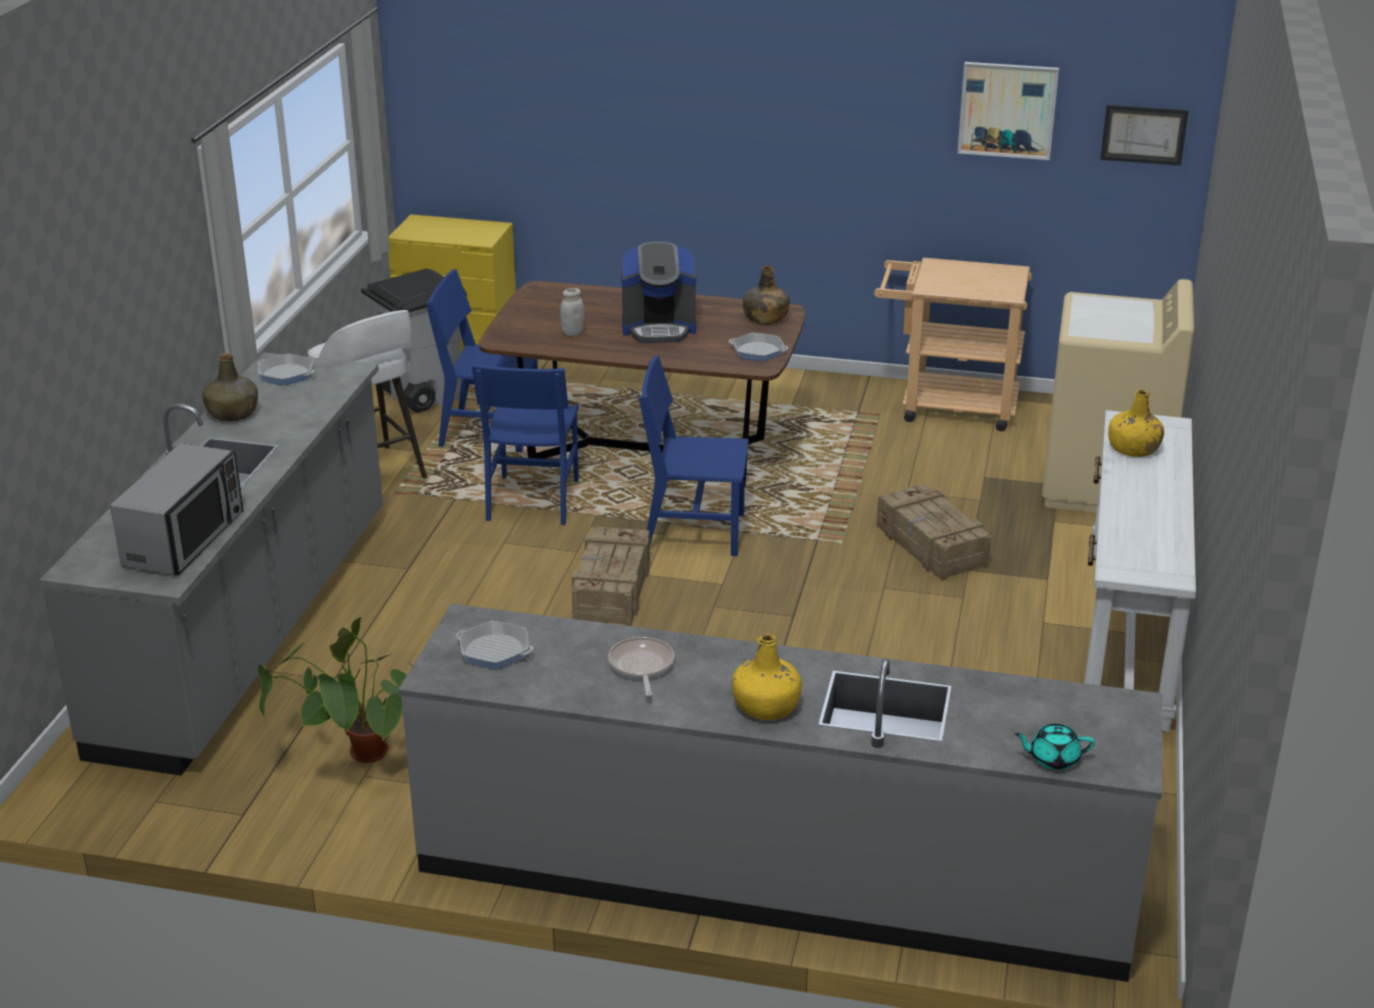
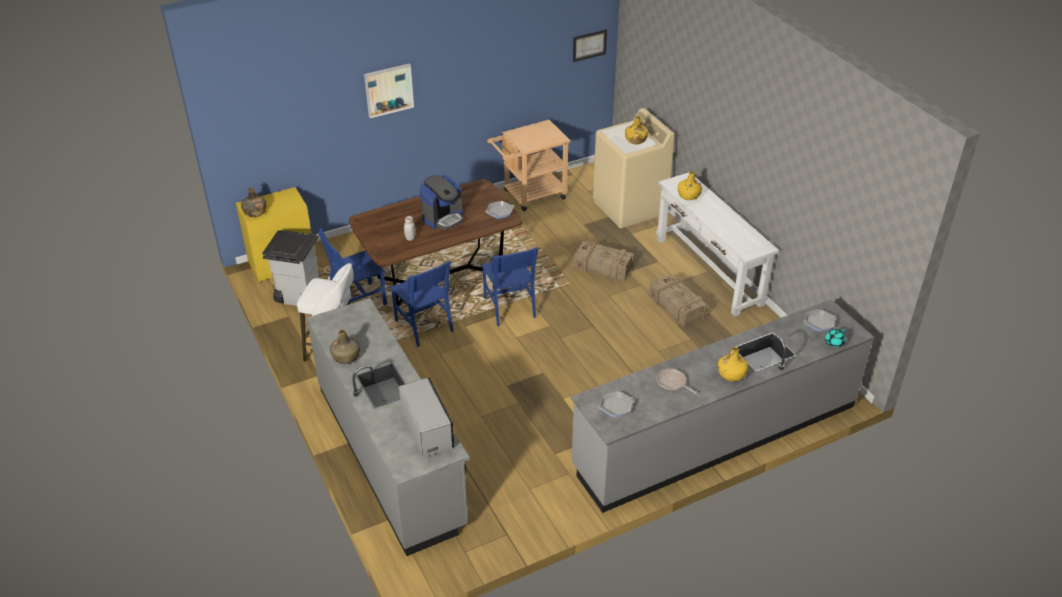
camera: 40 degrees left, 10 degrees up
frying pan [257,354,314,385] -> frying pan moved to [803,309,837,332]
potted plant [258,617,412,763] -> none
crate [572,527,650,626] -> crate moved to [649,274,707,328]
blue chair [639,356,749,556] -> blue chair turned 75 degrees counterclockwise [481,247,538,326]
green bottle [743,266,790,325] -> green bottle moved to [241,187,266,217]
picture [957,62,1059,160] -> picture moved to [364,64,414,118]
none -> yellow bottle [625,116,648,144]

